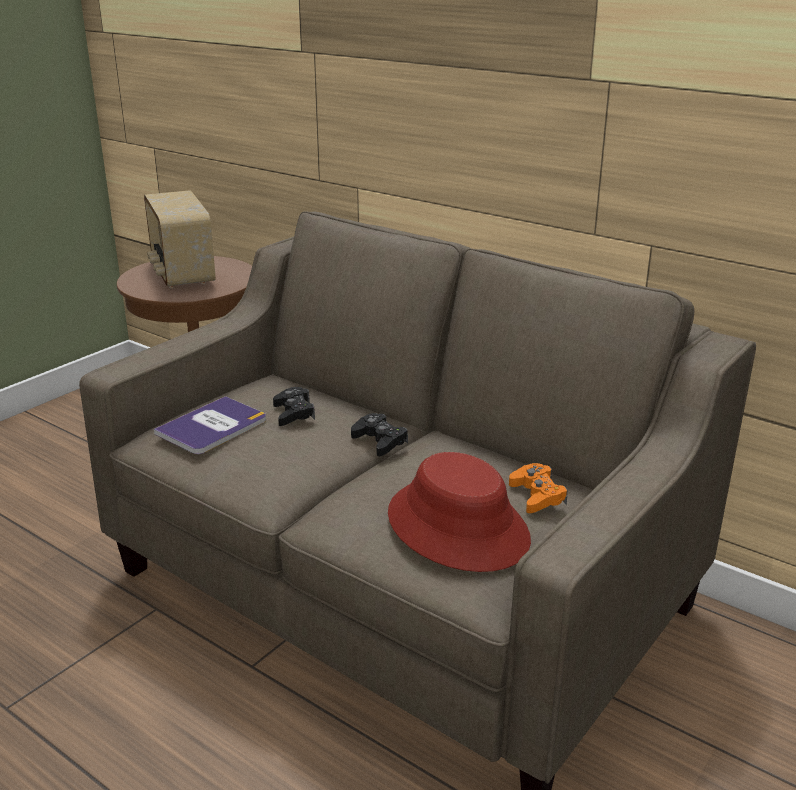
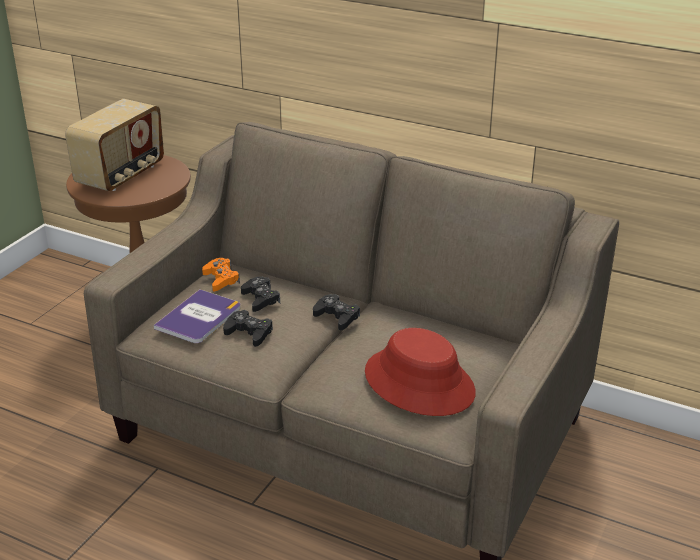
camera: 10 degrees left, 5 degrees up
radio [144,190,216,288] -> radio turned 120 degrees counterclockwise [65,99,164,191]
orange game controller [509,463,568,513] -> orange game controller moved to [202,258,240,291]
none -> black game controller [223,310,273,347]

